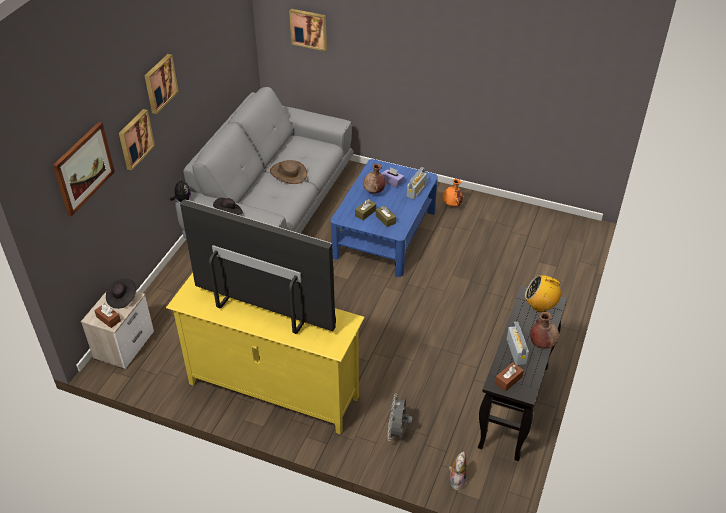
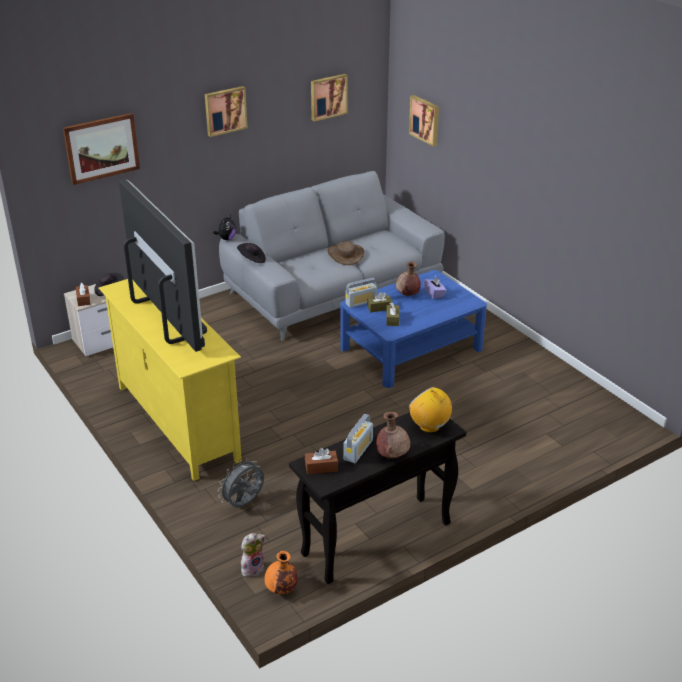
camera: 35 degrees right, 10 degrees down
picture [119,109,155,170] -> picture moved to [311,74,348,122]
radio [407,167,427,199] -> radio moved to [346,278,377,308]
orange vase [442,179,463,207] -> orange vase moved to [264,551,298,594]

